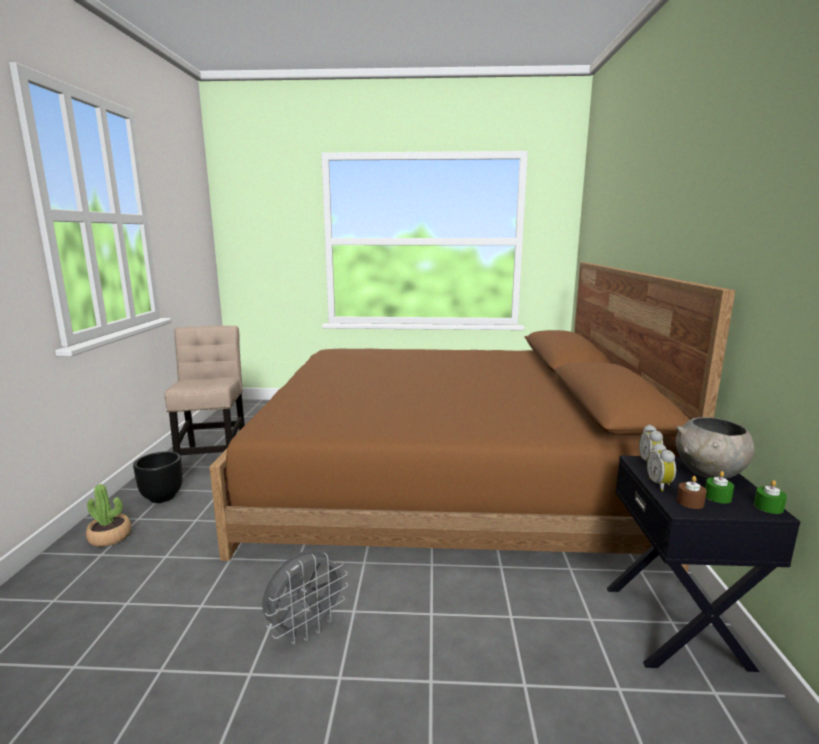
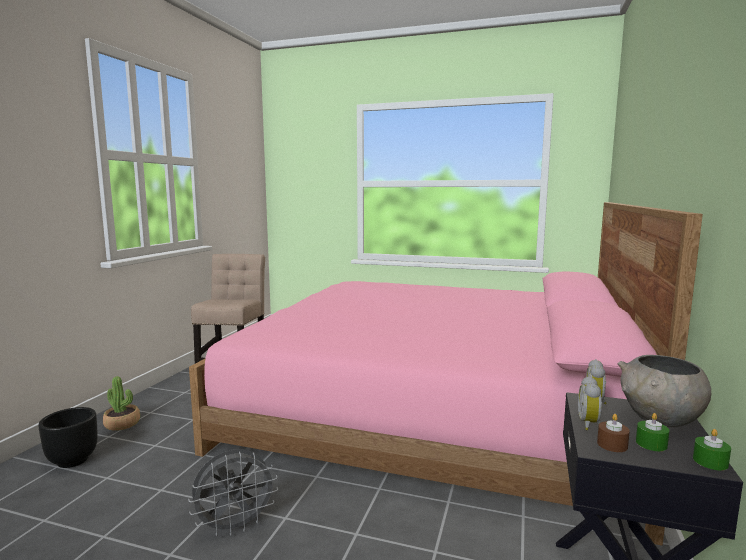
camera: 15 degrees right, 5 degrees down
black planter [133,451,183,503] -> black planter moved to [38,407,98,468]
brown bed [209,262,735,573] -> pink bed [189,202,703,545]

